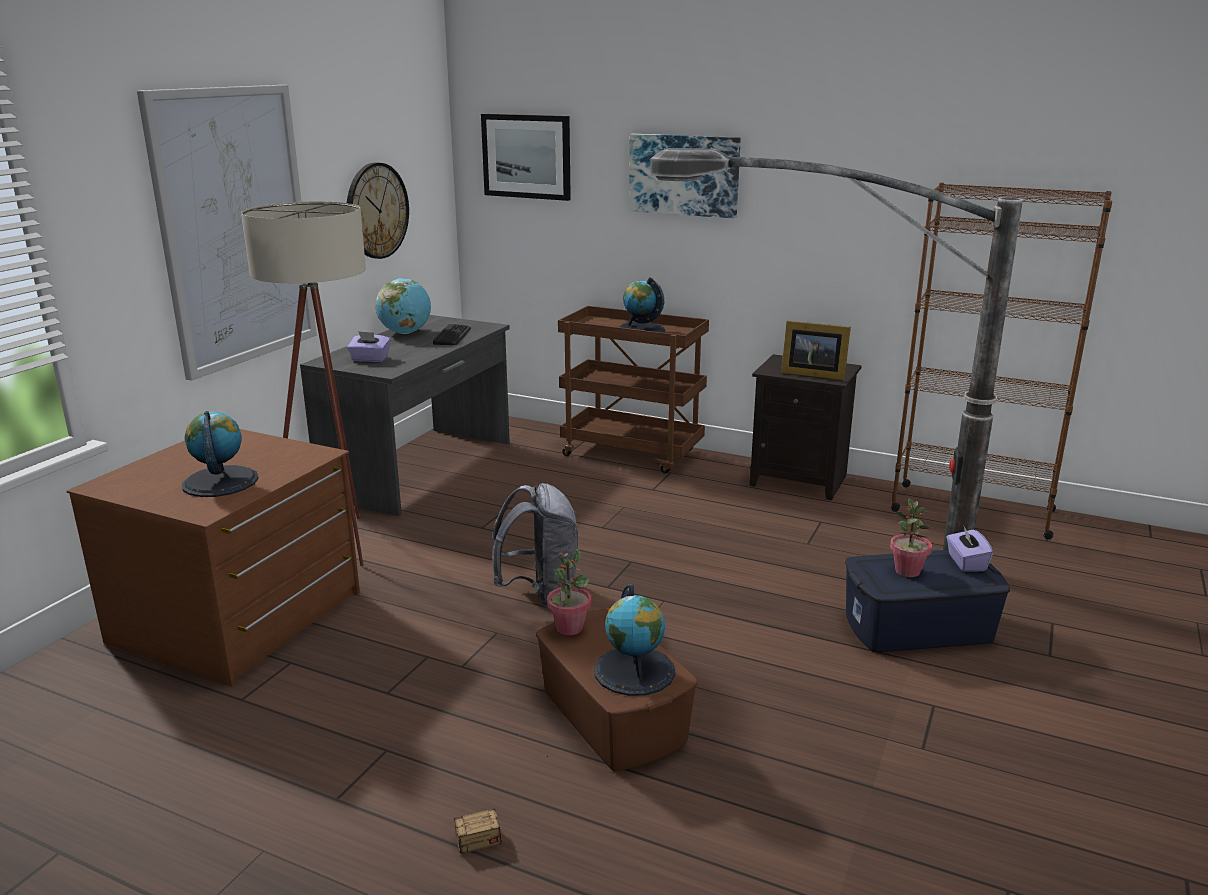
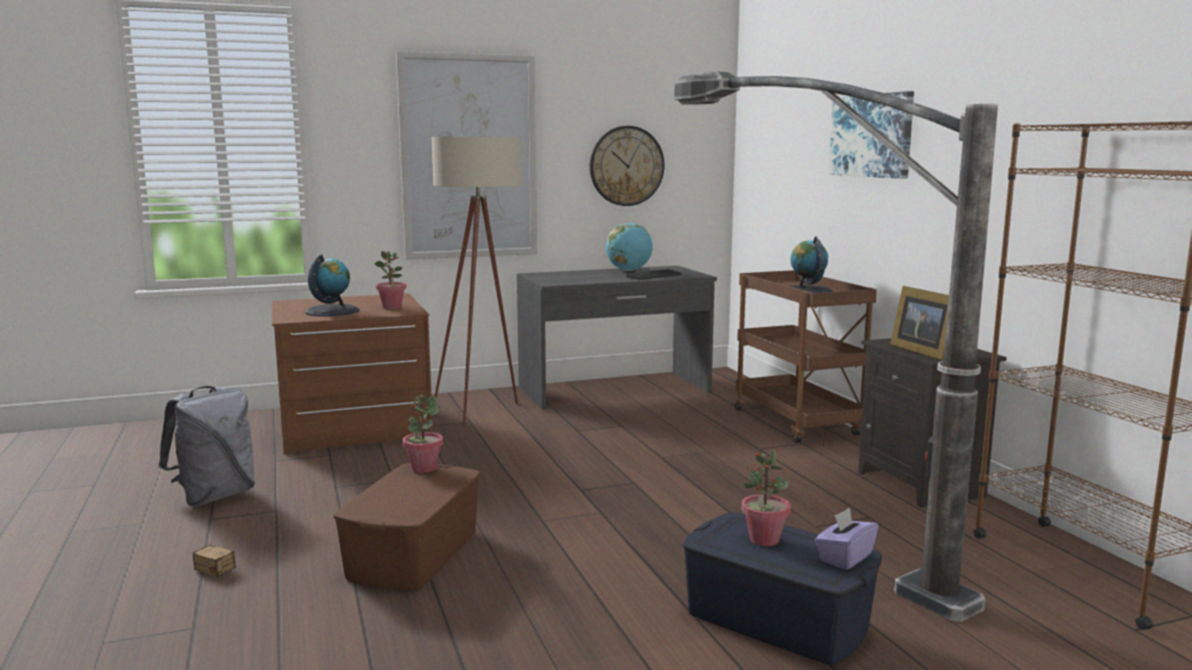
camera: 45 degrees right, 10 degrees down
purple tissue box [347,331,391,362] -> none
picture [481,114,571,201] -> none
grey backpack [492,483,578,608] -> grey backpack moved to [158,386,255,506]
globe [594,584,675,696] -> none
none -> potted plant [374,251,406,309]

